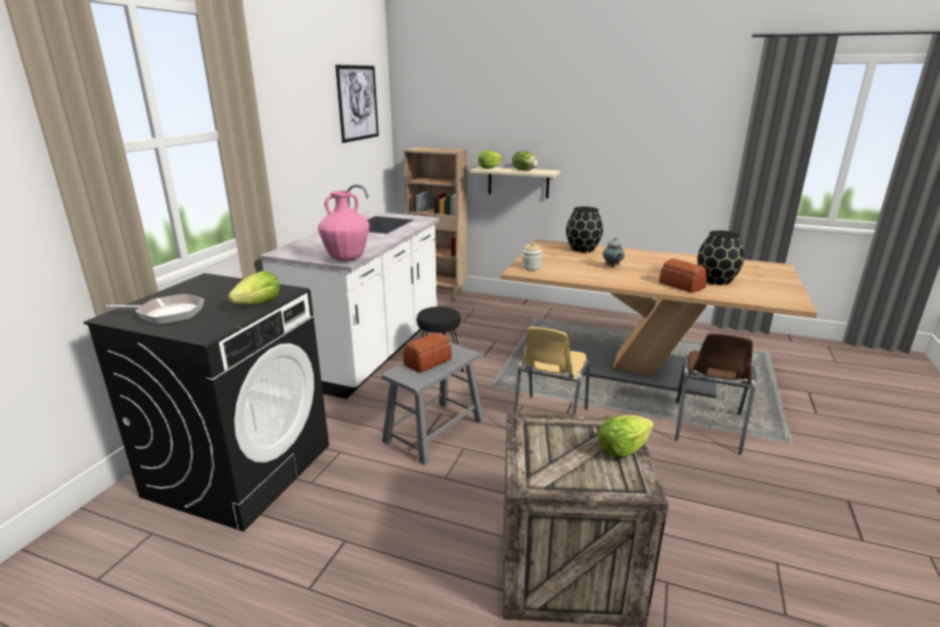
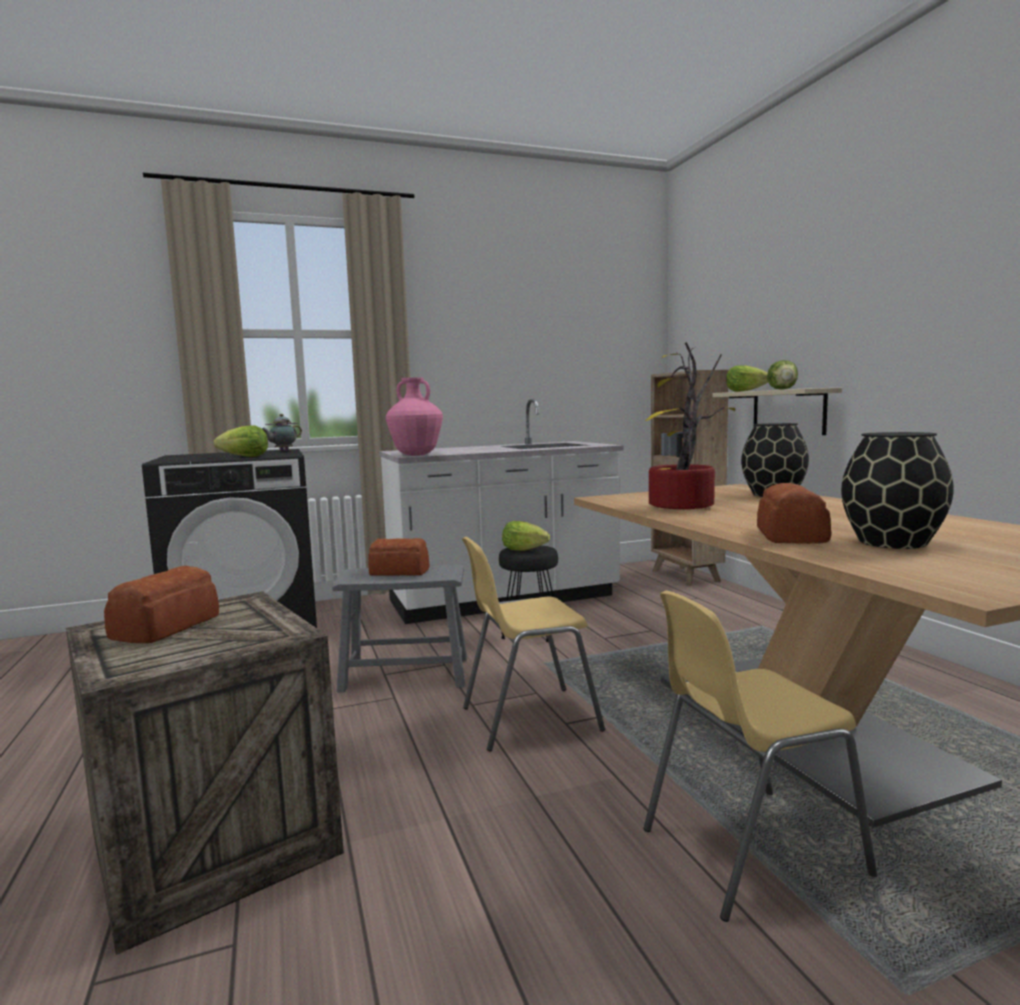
camera: 50 degrees right, 15 degrees down
frying pan [105,294,204,325] -> none
picture [335,65,379,143] -> none
jar [522,242,542,270] -> none
lettuce [598,415,654,458] -> lettuce moved to [502,521,550,551]
teapot [603,238,625,267] -> teapot moved to [262,414,302,451]
brown chair [675,333,756,454] -> yellow chair [644,591,877,922]
none -> bread [104,566,219,643]
none -> potted plant [645,342,736,509]

